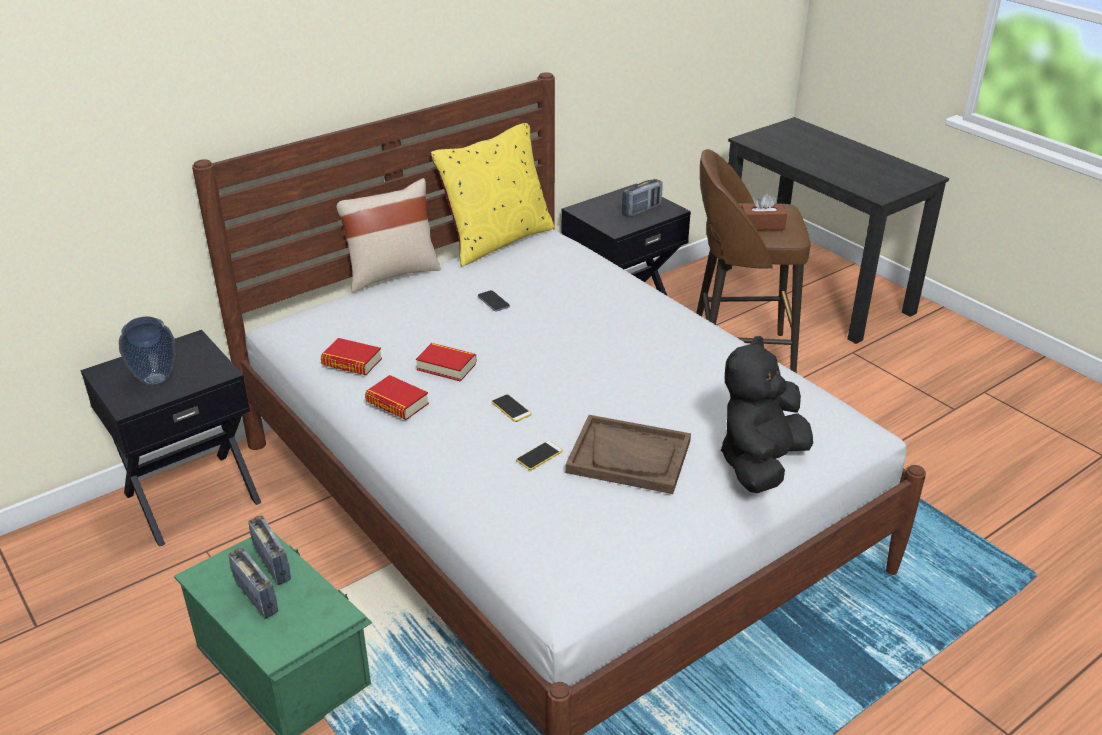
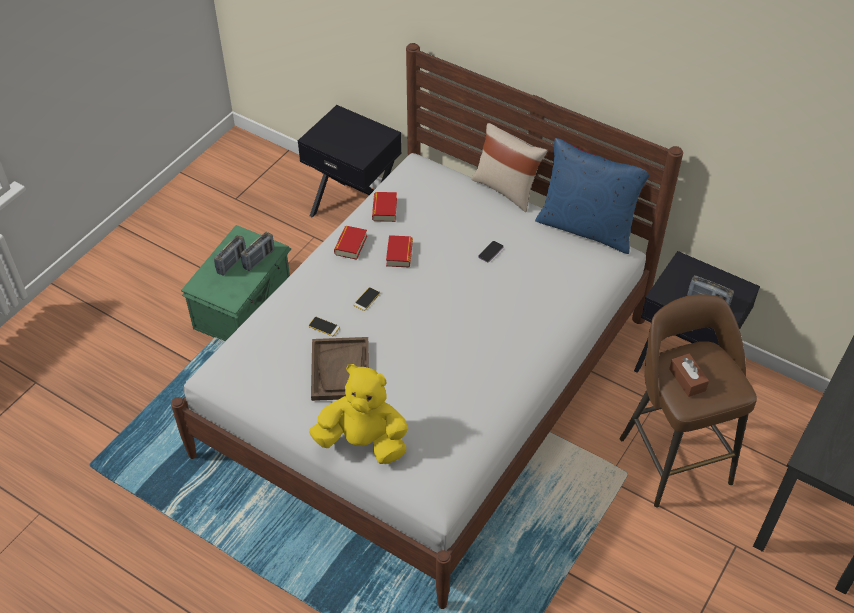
camera: 70 degrees right, 15 degrees up
vase [119,317,175,385] -> none
yellow pillow [431,123,554,267] -> blue pillow [535,138,649,254]
black plush toy [721,336,813,493] -> yellow plush toy [309,364,408,464]

